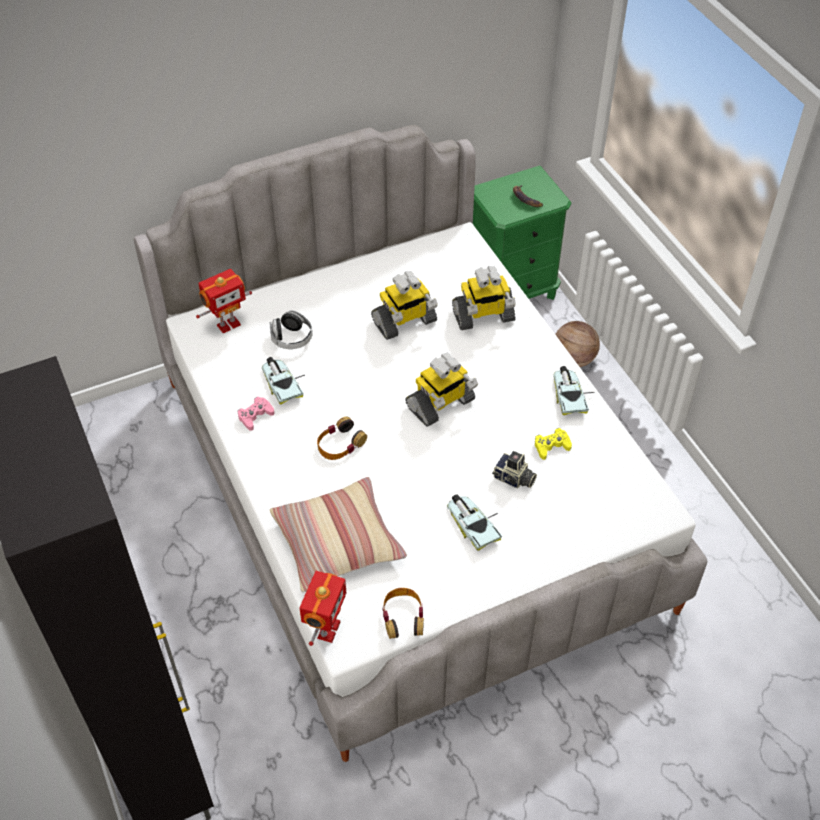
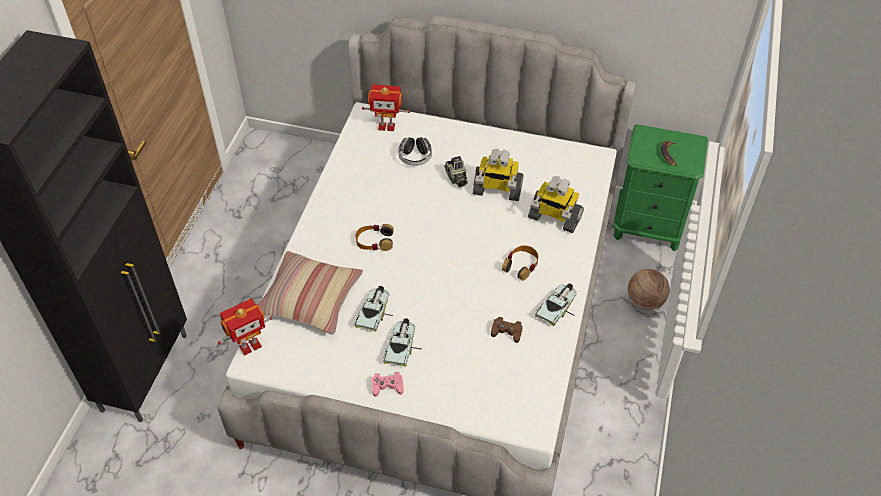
camera: 40 degrees right, 0 degrees up
pink game controller [238,397,274,431] -> pink game controller moved to [372,372,404,397]
toy car [262,357,305,405] -> toy car moved to [354,286,393,332]
headphones [382,588,424,639] -> headphones moved to [502,245,538,281]
toy robot [405,353,478,427] -> none
camera [492,451,537,489] -> camera moved to [444,156,468,187]
yellow game controller [535,428,572,460] -> brown game controller [491,317,522,343]

